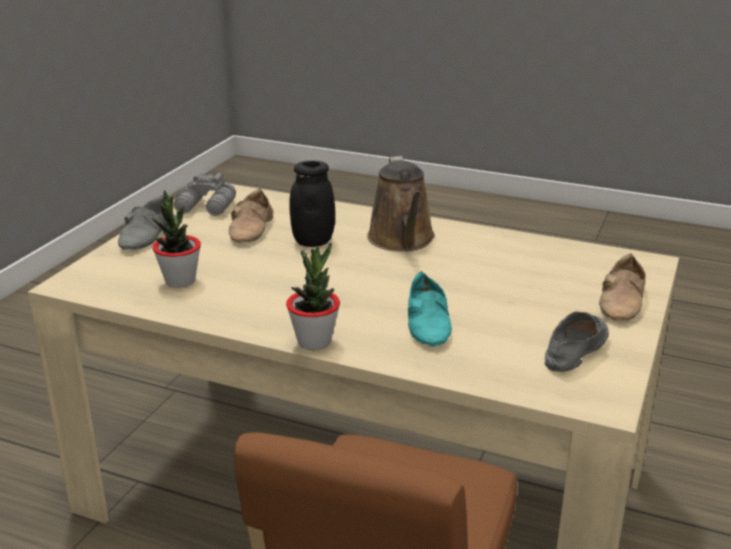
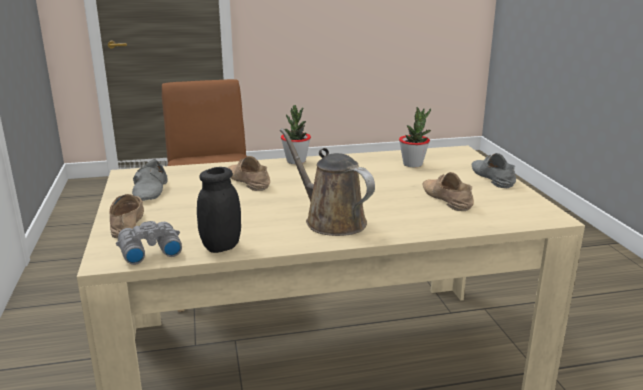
camera: 145 degrees right, 5 degrees down
grey binoculars [174,172,236,216] -> grey binoculars moved to [116,221,182,265]
black jar [289,161,335,247] -> black jar moved to [197,167,241,253]
turquoise shoe [408,271,452,347] -> beige shoe [228,156,270,191]

